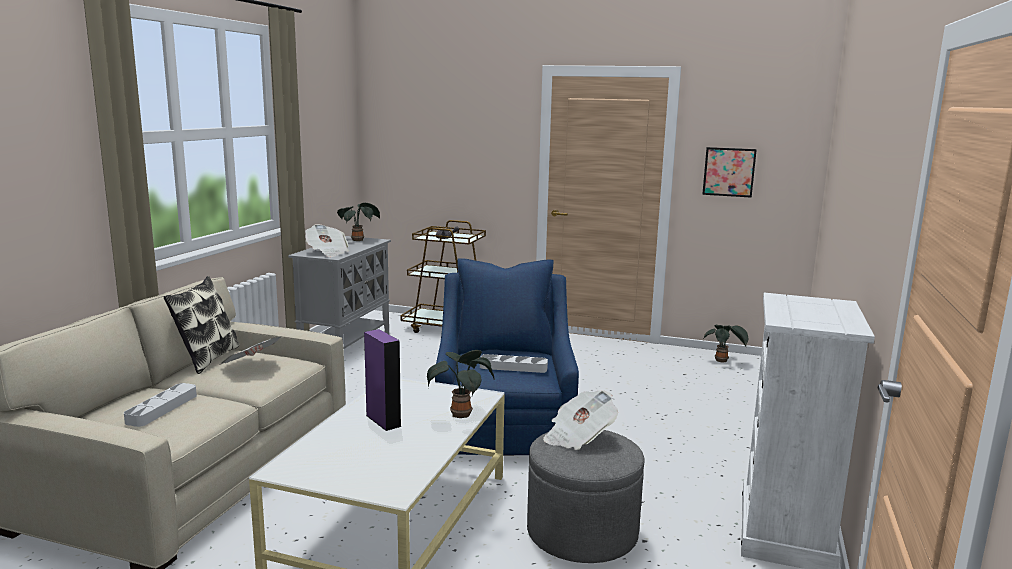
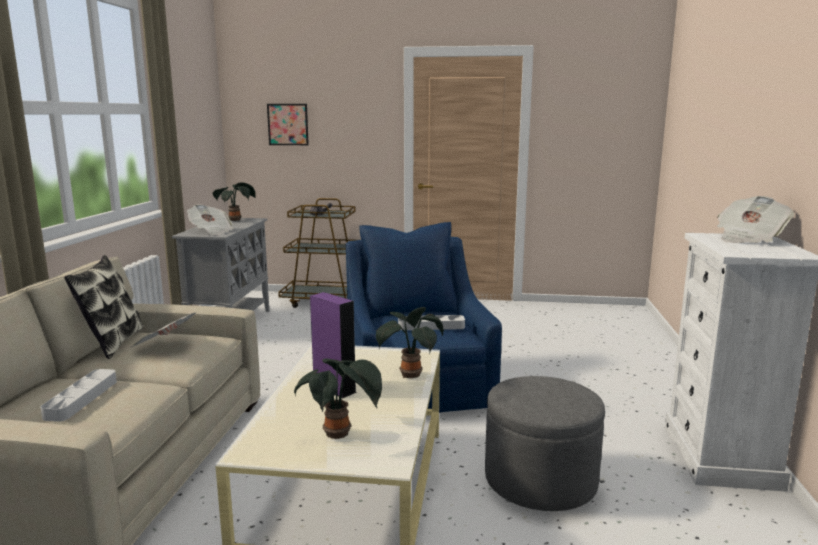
camera: 10 degrees left, 0 degrees up
newspaper [543,390,618,450] -> newspaper moved to [717,196,794,243]
picture [702,147,757,198] -> picture moved to [267,104,309,145]
potted plant [703,325,748,362] -> potted plant moved to [294,359,382,439]

